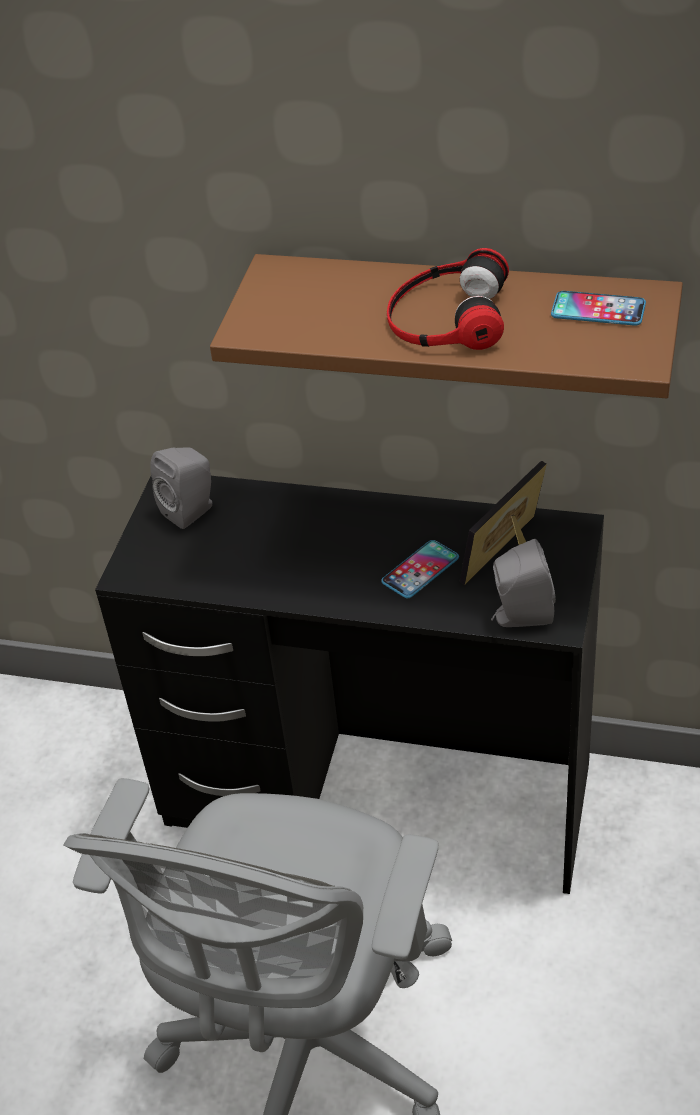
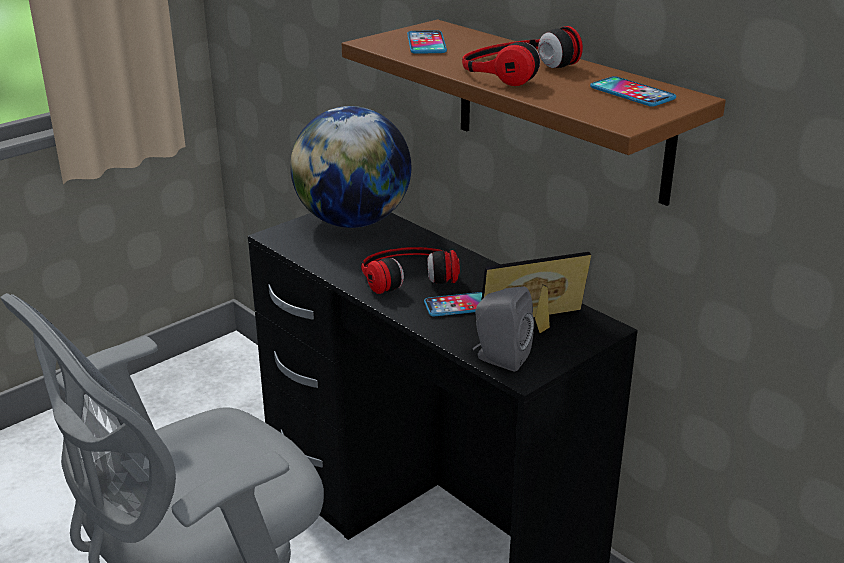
camera: 30 degrees right, 15 degrees down
grey speaker [150,447,212,529] -> globe [290,106,411,228]
none -> headphones [361,247,460,294]
none -> phone [407,30,447,54]

